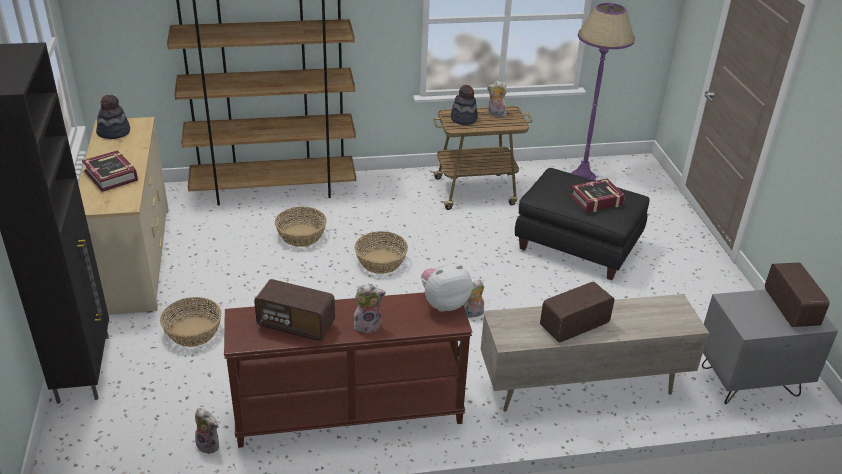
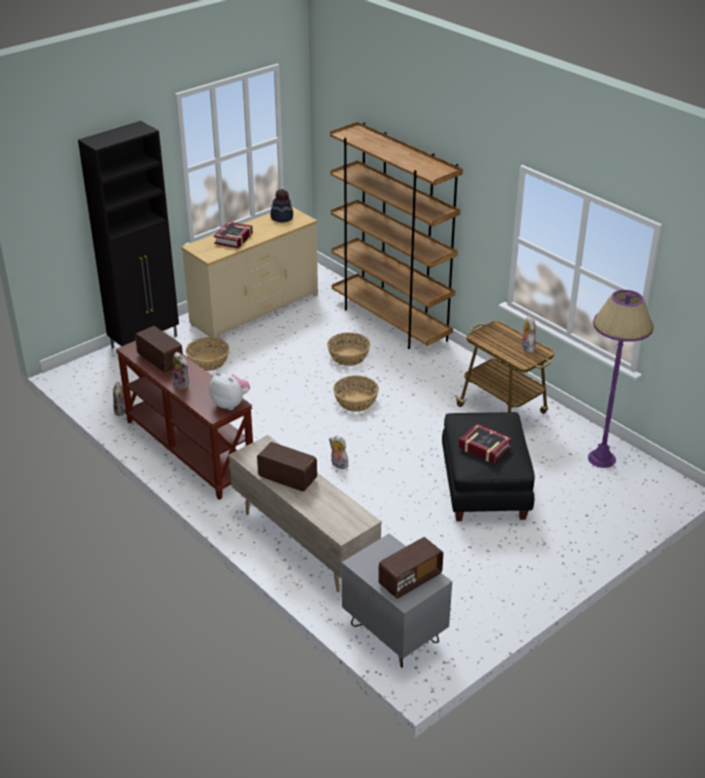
camera: 60 degrees right, 0 degrees up
radio [254,279,335,341] -> radio turned 150 degrees clockwise [135,326,183,372]
hat [451,85,478,125] -> none

